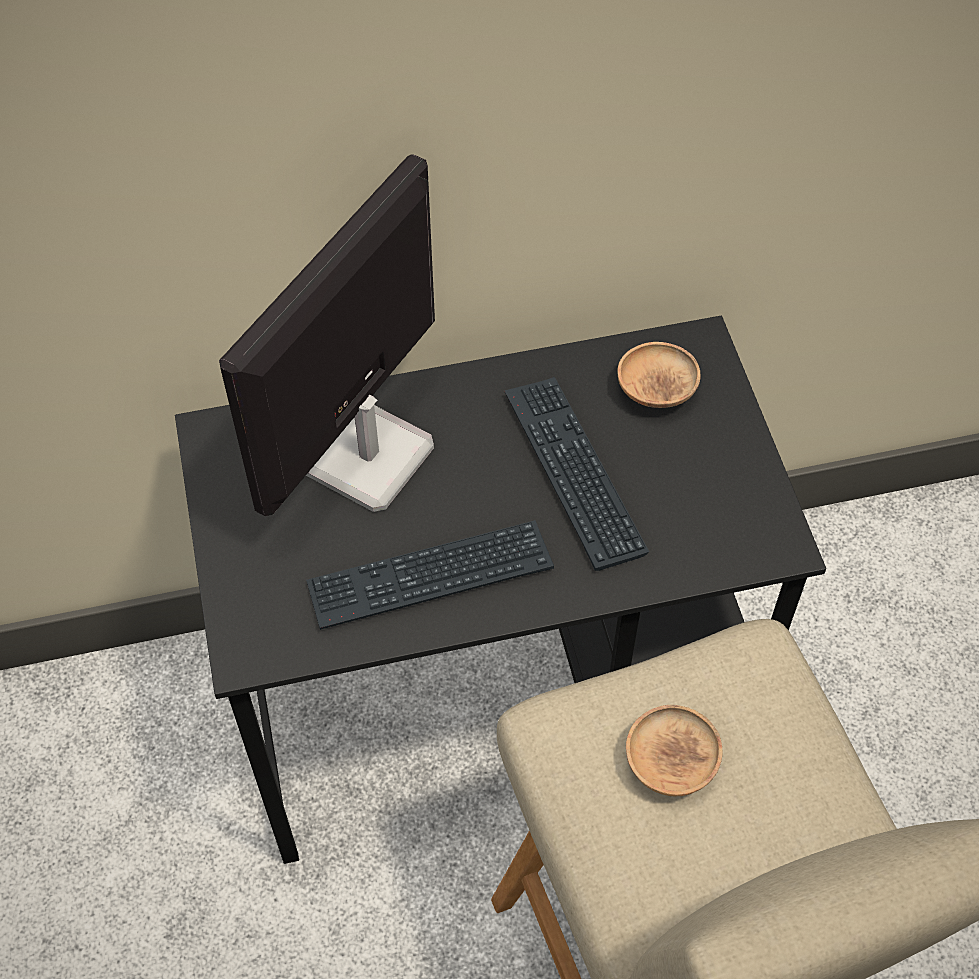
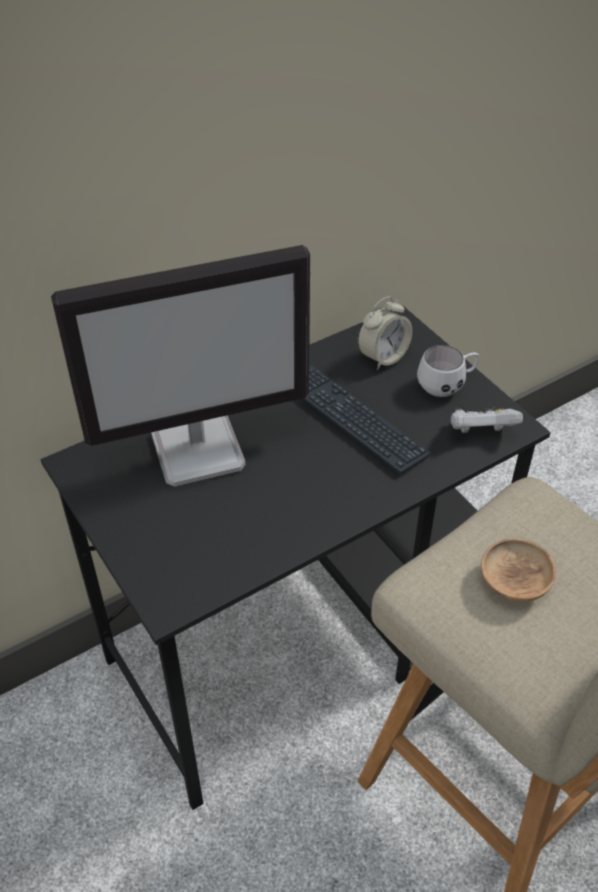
camera: 20 degrees left, 10 degrees down
monitor [219,154,435,516] -> monitor turned 120 degrees counterclockwise [51,245,310,487]
keyboard [306,520,554,630] -> none
brown bowl [618,342,701,408] -> alarm clock [357,296,412,370]
none -> white mug [417,345,480,397]
none -> white game controller [451,406,523,433]

